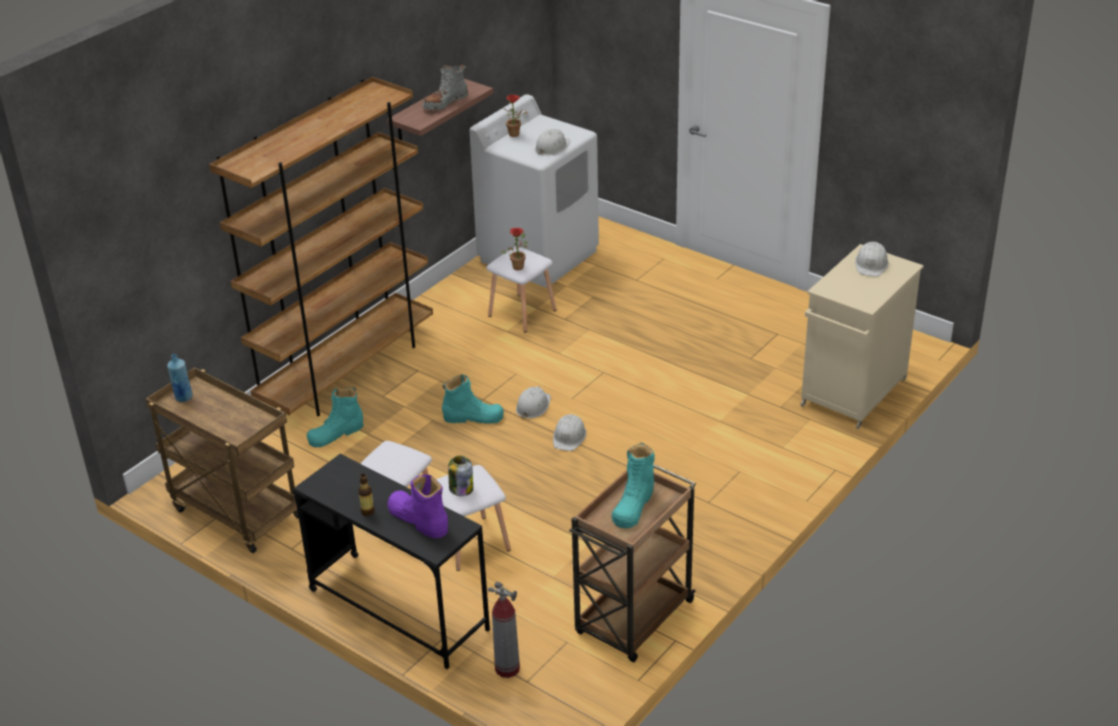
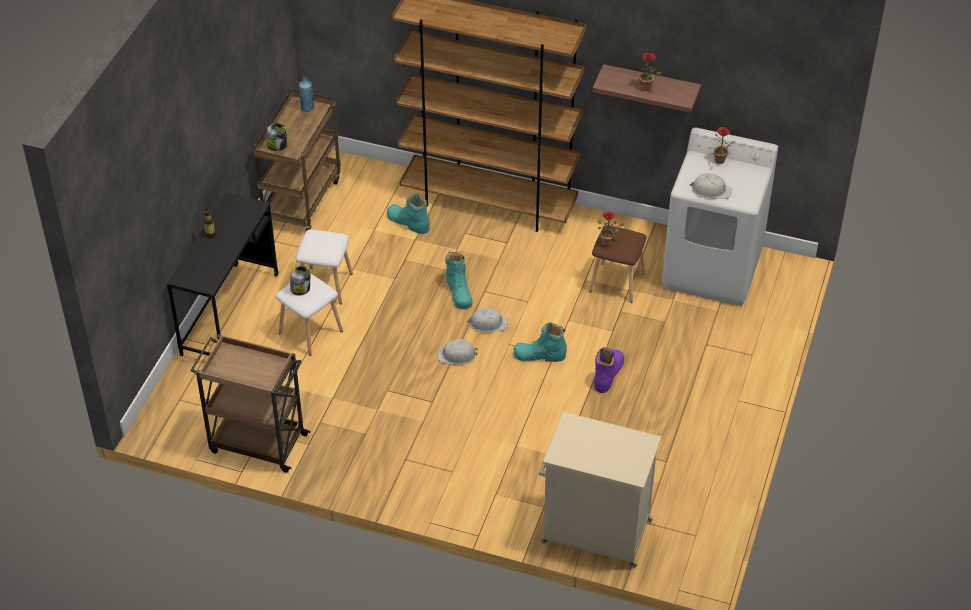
camera: 70 degrees right, 10 degrees up
purple boot [387,475,448,539] -> purple boot moved to [594,347,624,393]
grey boot [422,65,468,110] -> potted plant [639,53,661,91]
white stool [487,247,556,332] -> brown stool [589,225,646,303]
fire extinguisher [488,582,520,678] -> none
turquoise boot [612,443,655,528] -> turquoise boot moved to [514,322,567,362]
white hard hat [855,242,889,277] -> none
none -> jar [267,123,287,151]

